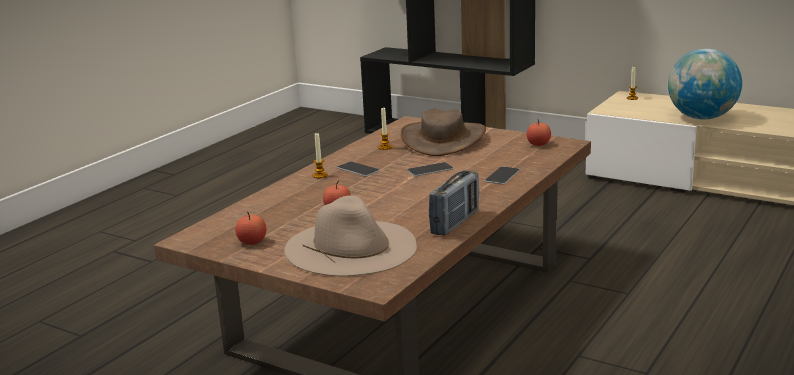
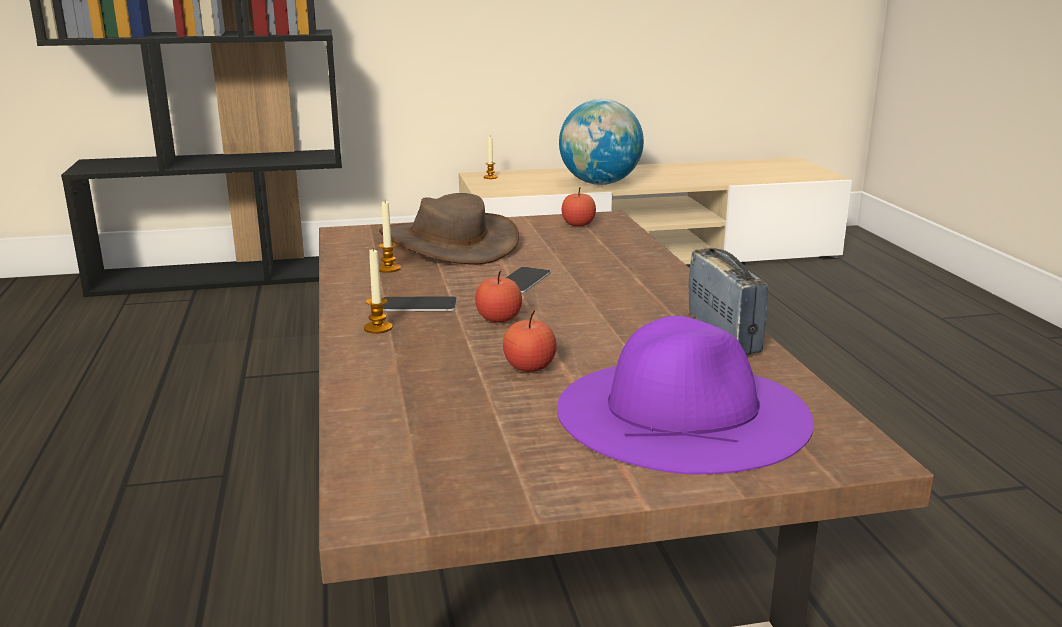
camera: 45 degrees left, 0 degrees up
apple [236,212,266,245] -> apple moved to [475,270,522,323]
beige hat [284,195,417,276] -> purple hat [557,316,814,474]
phone [485,166,520,184] -> none

